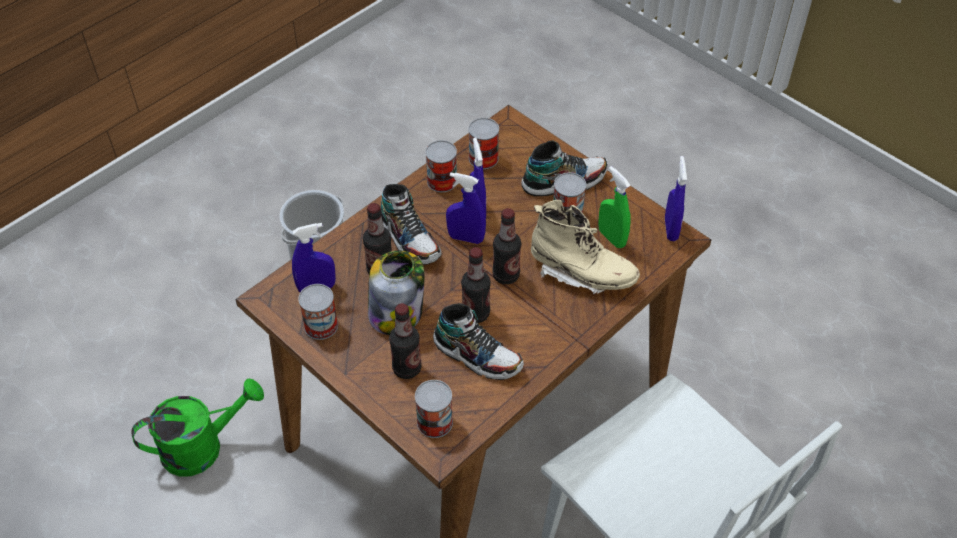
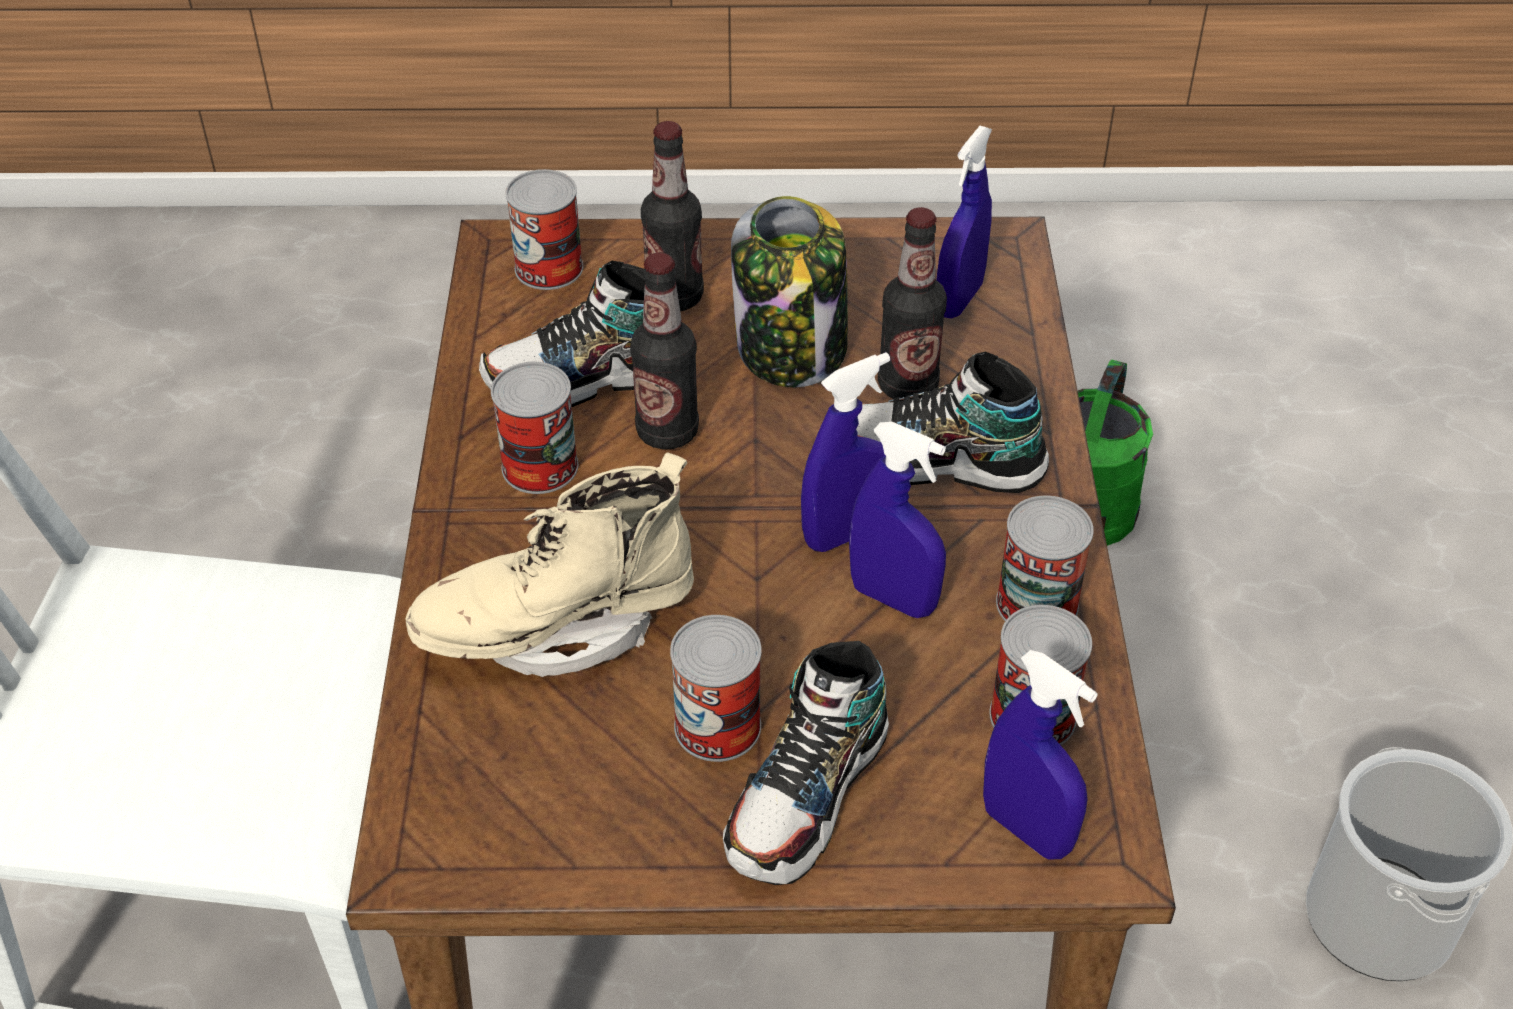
camera: 135 degrees right, 5 degrees down
can [298,284,338,340] -> can moved to [491,362,578,494]
bottle [492,208,521,284] -> none
green spray bottle [598,166,631,248] -> none
blue spray bottle [665,156,687,241] -> blue spray bottle moved to [983,650,1098,860]

